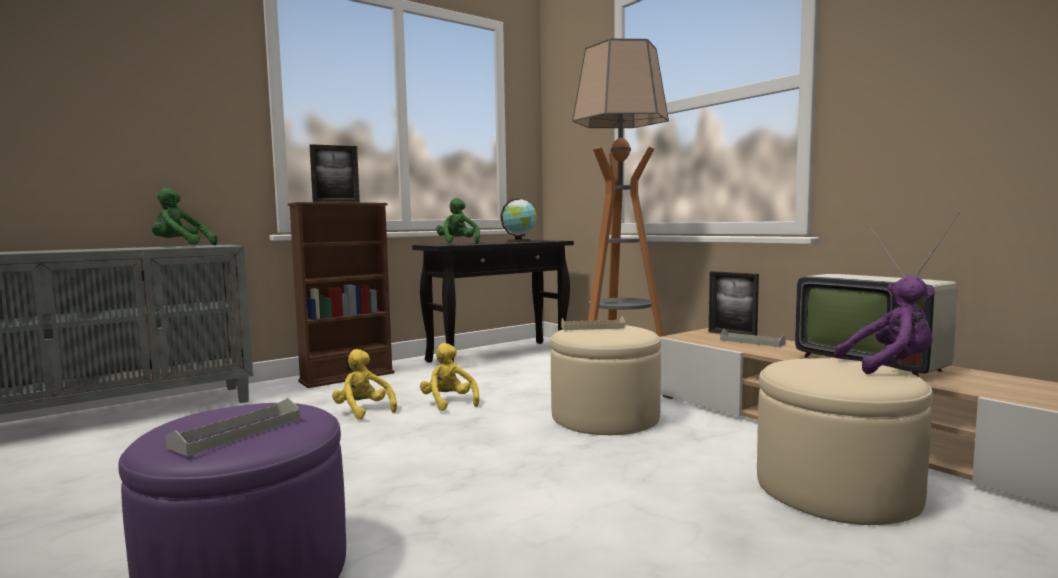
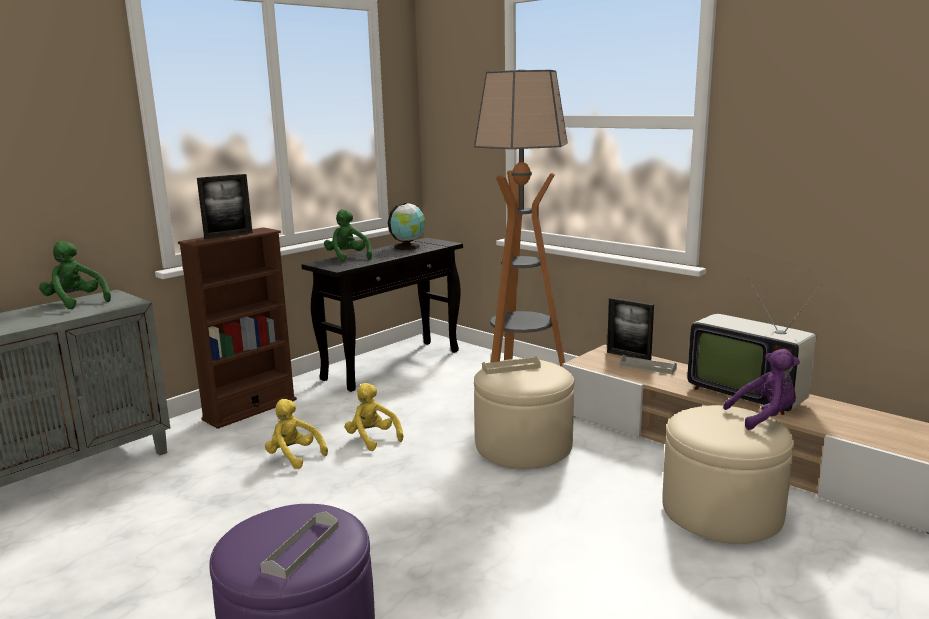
camera: 10 degrees left, 10 degrees up
green plush toy [152,188,217,245] -> green plush toy turned 45 degrees clockwise [39,241,111,309]

